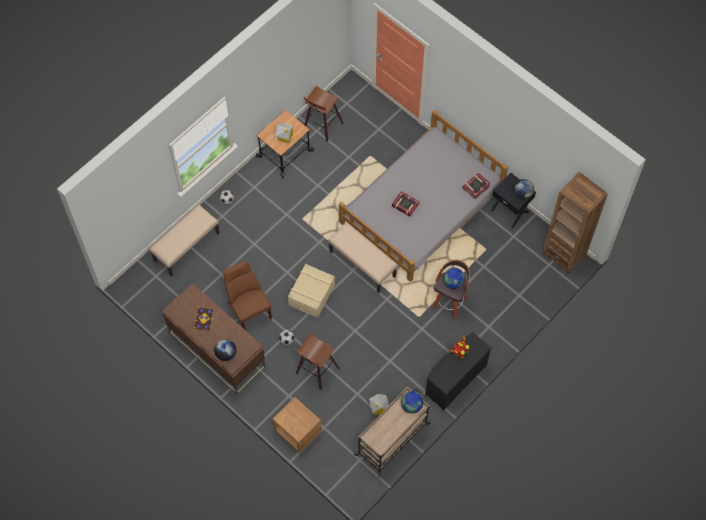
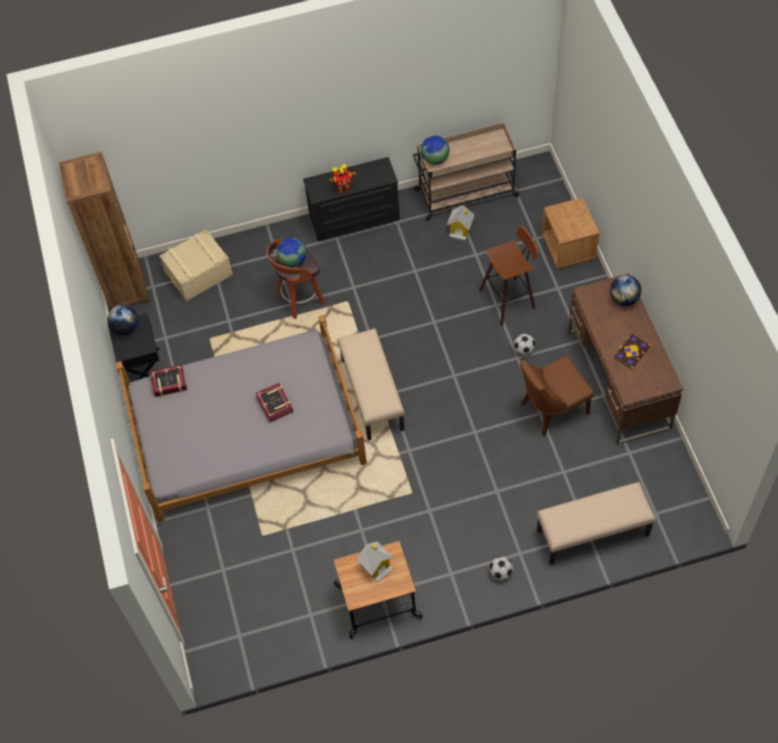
camera: 145 degrees left, 5 degrees down
brown chair [223,261,272,330] -> brown chair turned 60 degrees clockwise [520,356,593,436]
beige storage box [288,264,335,318] -> beige storage box moved to [159,229,233,302]
stool [303,86,343,142] -> none

